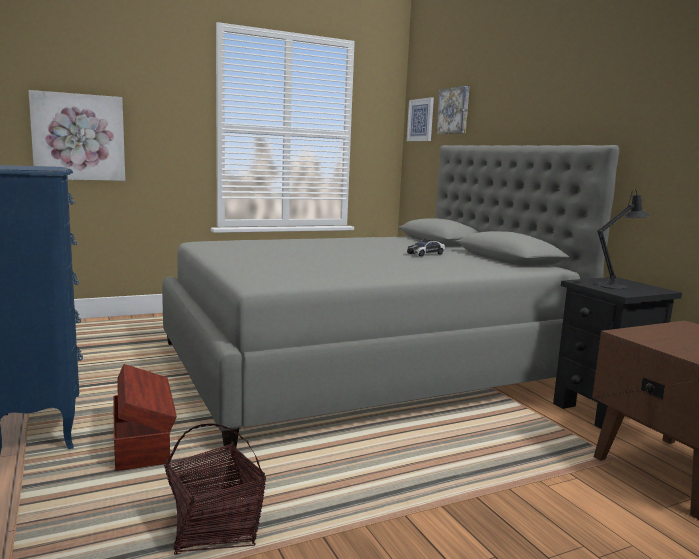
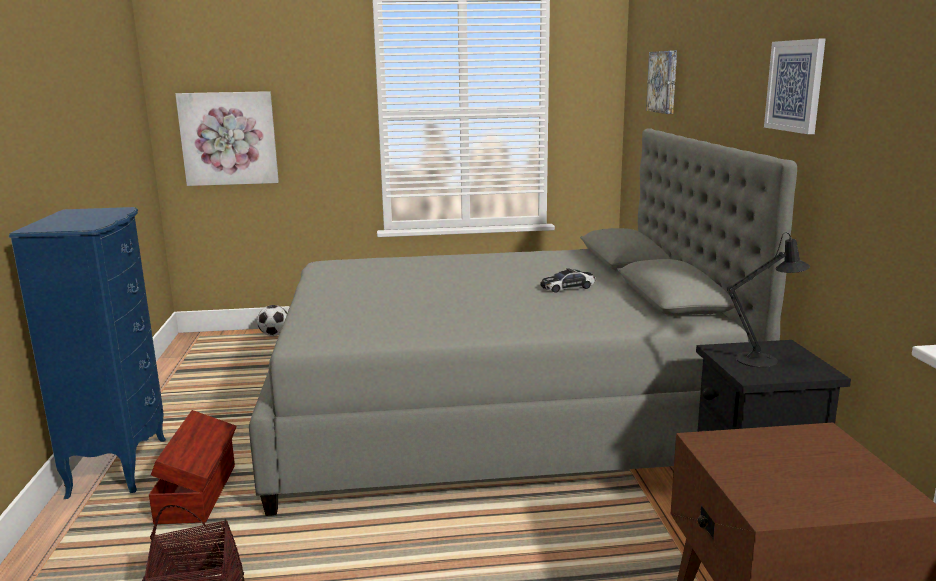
camera: 20 degrees right, 5 degrees up
picture [407,97,434,141] -> picture moved to [764,39,826,134]
none -> football [257,305,287,336]

